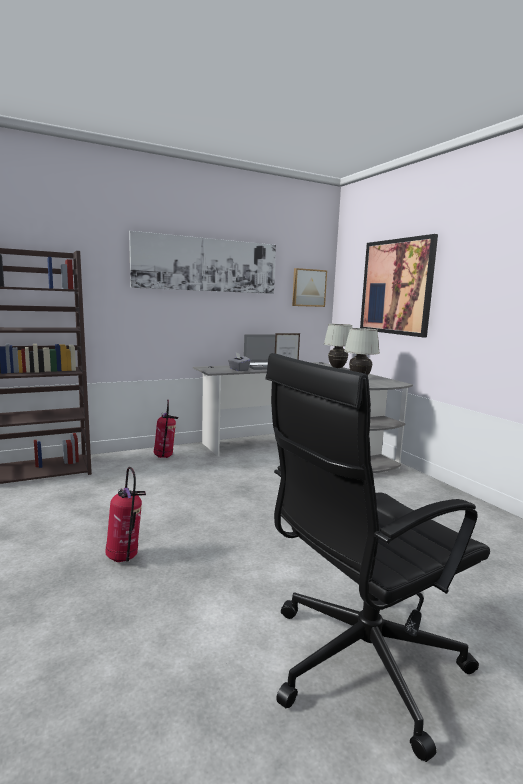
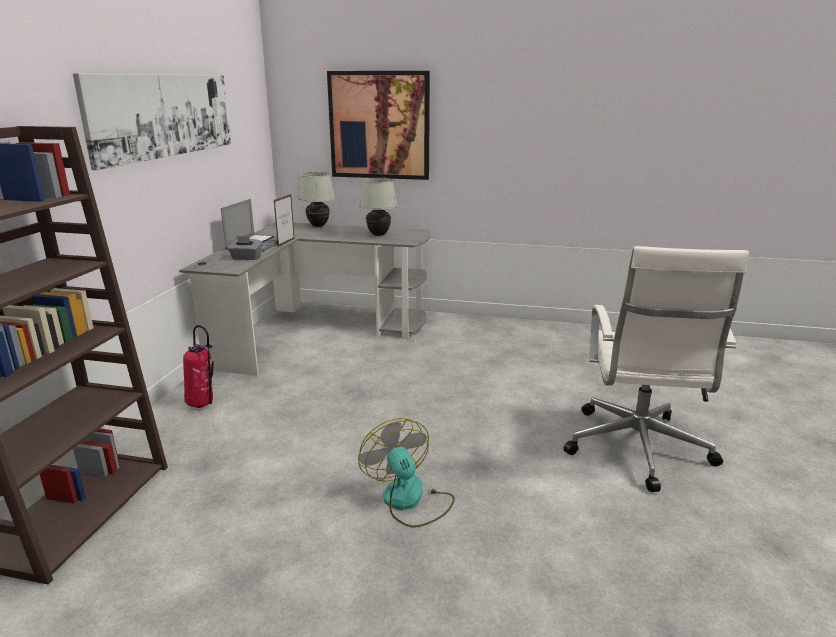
camera: 50 degrees left, 10 degrees up
fire extinguisher [105,467,146,562] -> fan [358,418,455,528]
black office chair [266,353,490,762] -> white office chair [563,246,749,492]
picture [292,268,327,307] -> none

